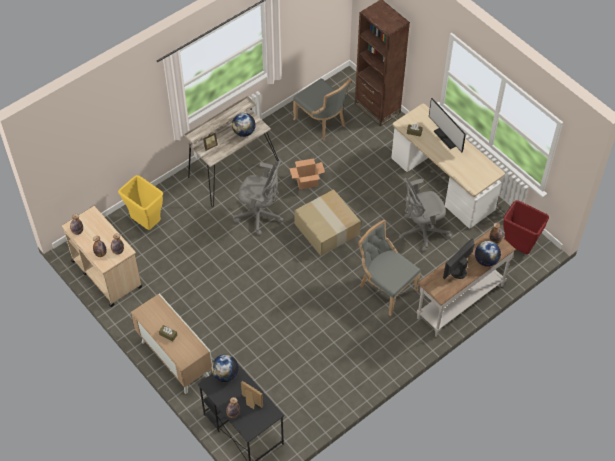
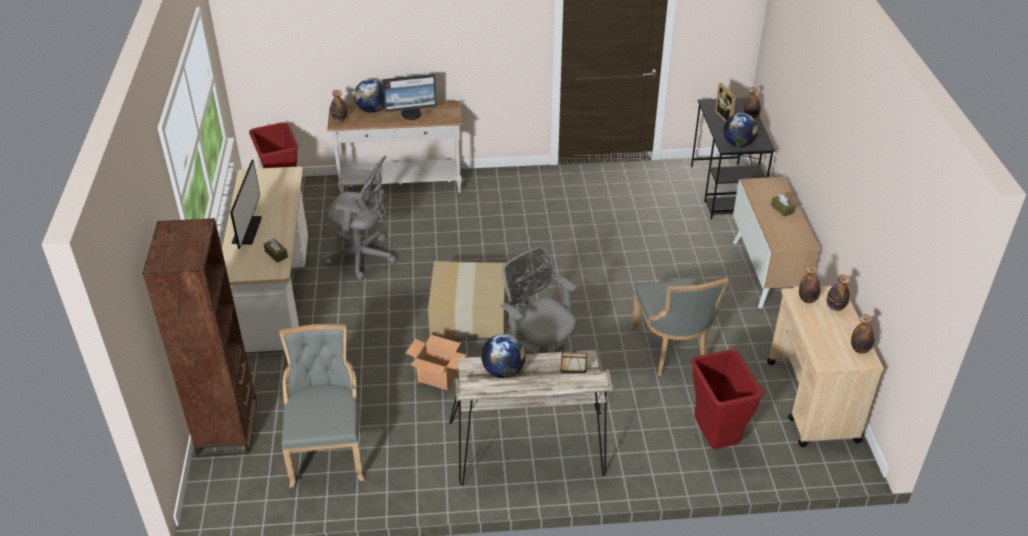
camera: 145 degrees left, 15 degrees down
yellow trash can [118,175,163,230] -> red trash can [691,350,763,449]
grey chair [358,220,421,316] -> grey chair moved to [630,278,728,376]

